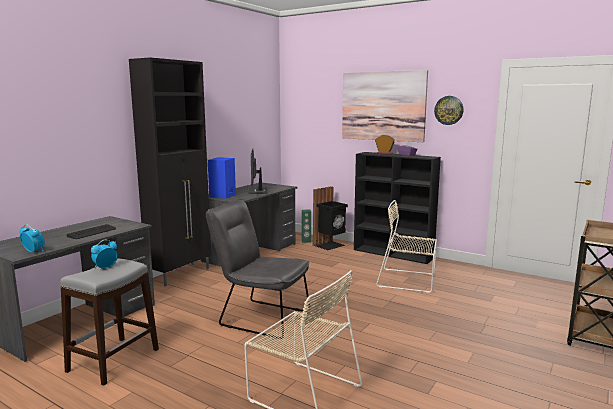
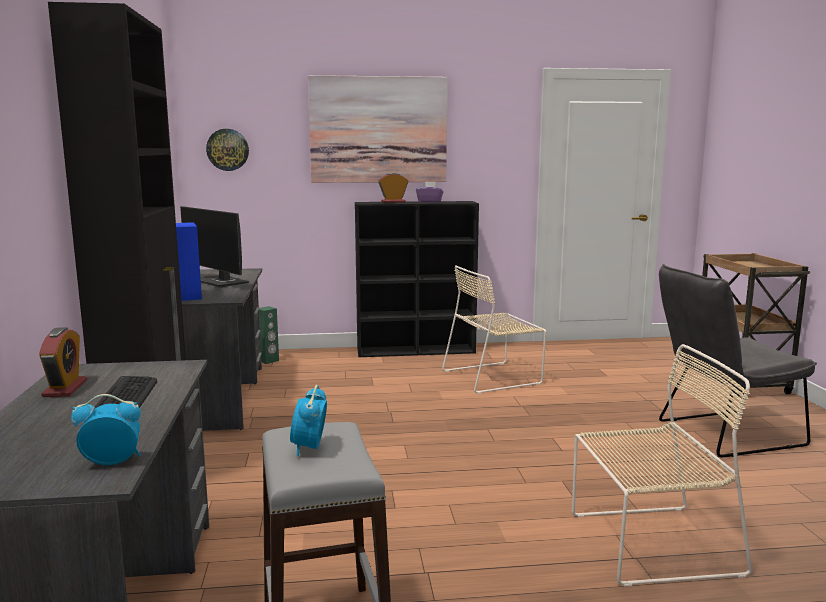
camera: 40 degrees left, 0 degrees up
grey chair [206,199,311,339] -> grey chair moved to [659,264,817,457]
black trash can [313,186,348,250] -> none
wall clock [434,96,464,125] -> wall clock moved to [206,129,249,171]
none -> alarm clock [39,327,87,397]

